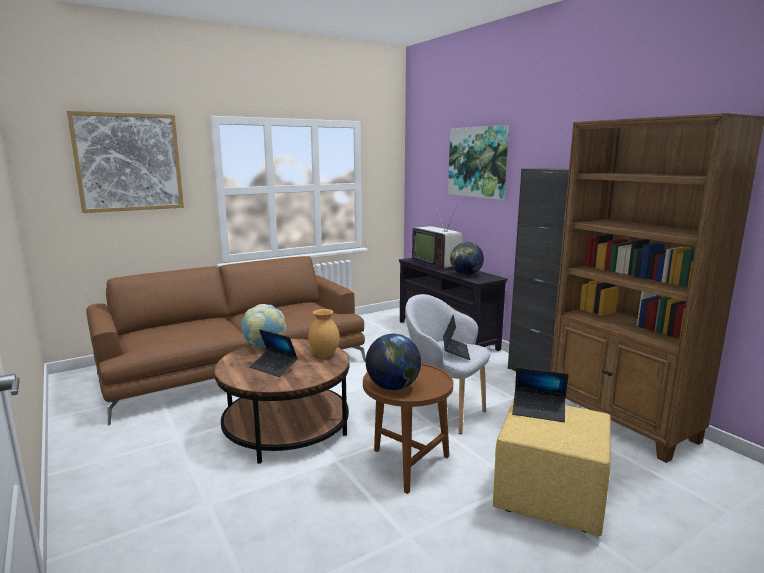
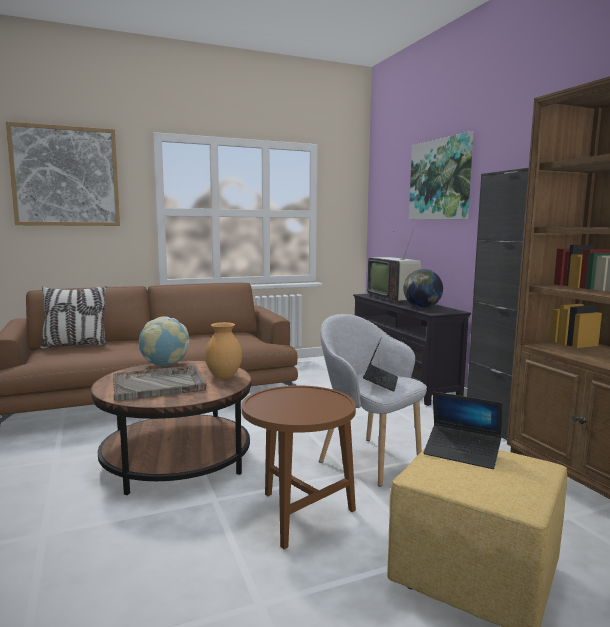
camera: 10 degrees right, 5 degrees down
laptop [250,329,298,377] -> grey tray [113,366,207,401]
globe [366,334,421,390] -> none
none -> pillow [40,286,107,349]

